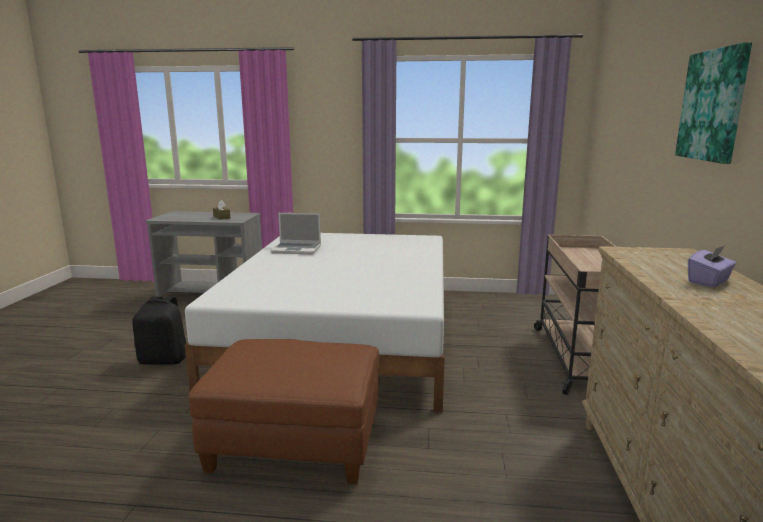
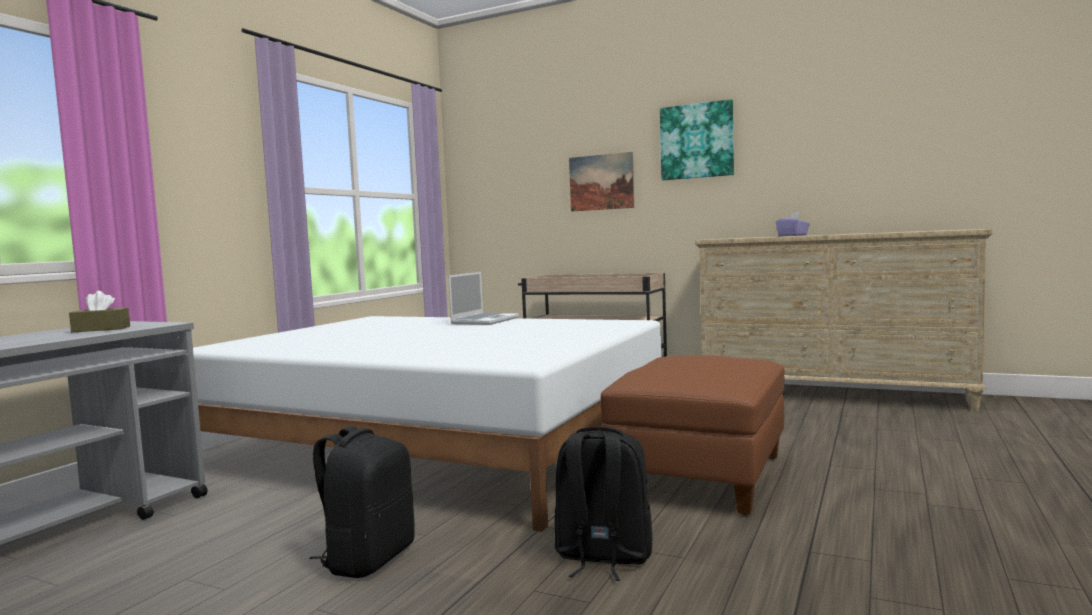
camera: 70 degrees left, 10 degrees down
laptop [271,213,321,254] -> laptop moved to [448,272,519,325]
none -> black backpack [555,426,652,581]
none -> picture [569,152,634,212]

